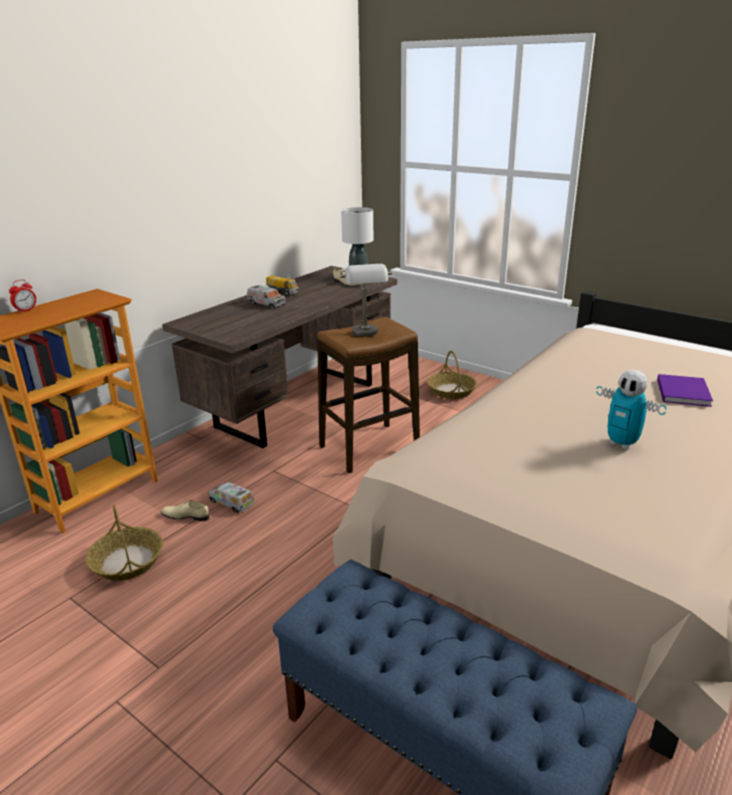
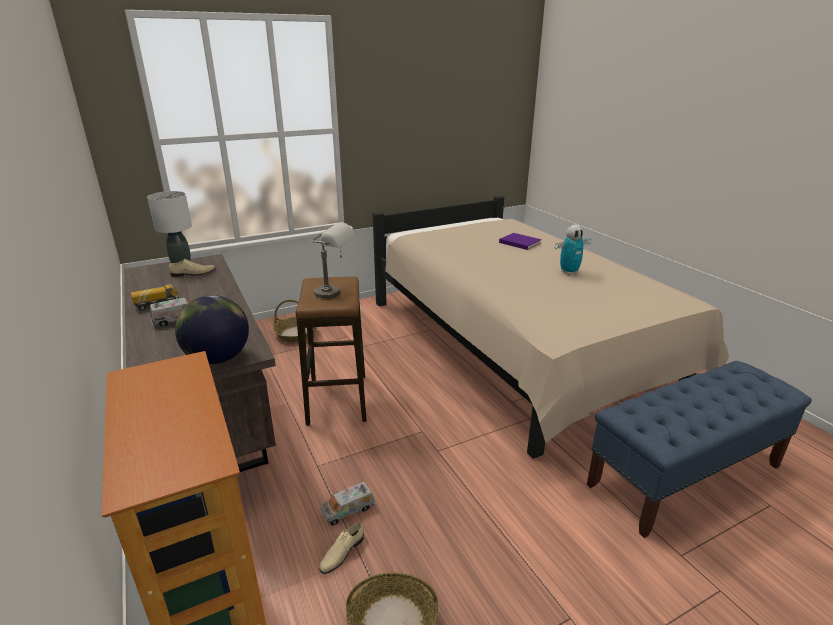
camera: 65 degrees left, 0 degrees up
alarm clock [9,280,36,313] -> none
none -> globe [175,295,249,364]

